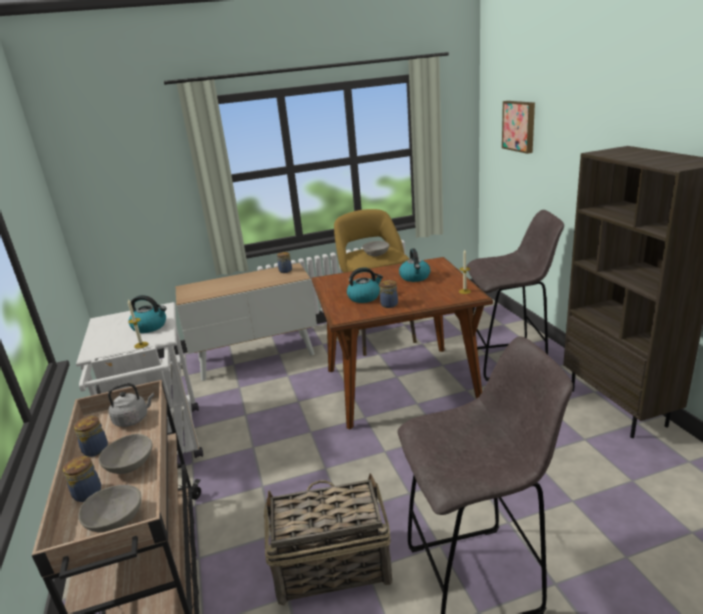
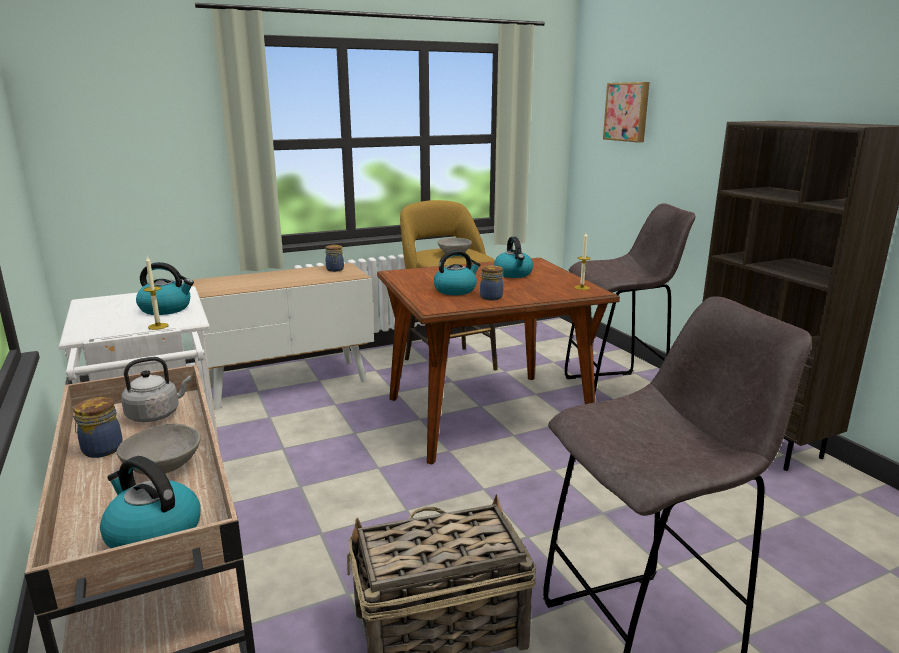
camera: 10 degrees left, 5 degrees down
jar [63,456,101,502] -> none
grey bowl [78,485,141,533] -> kettle [100,456,201,548]

